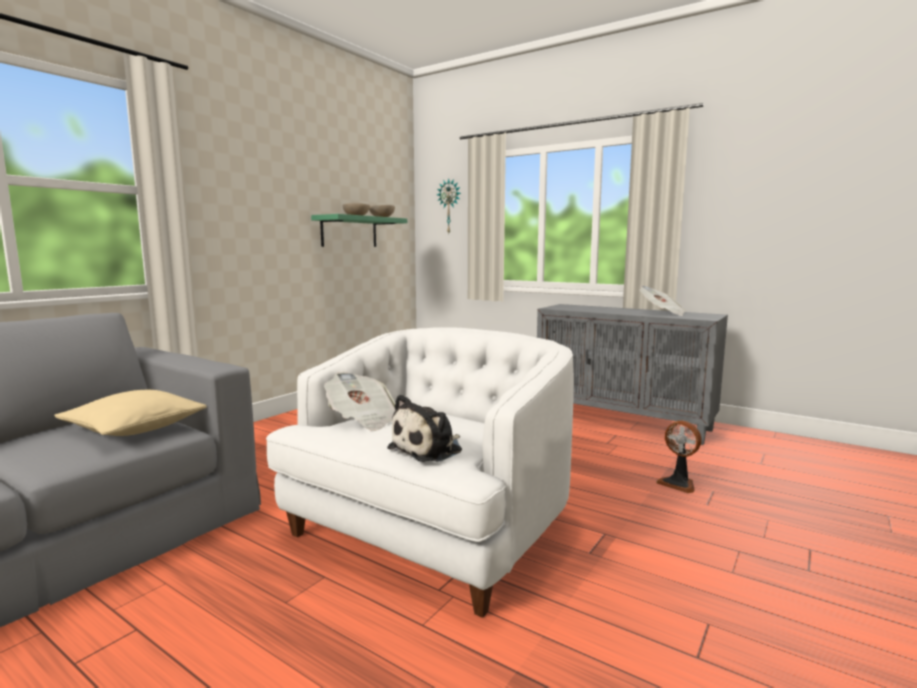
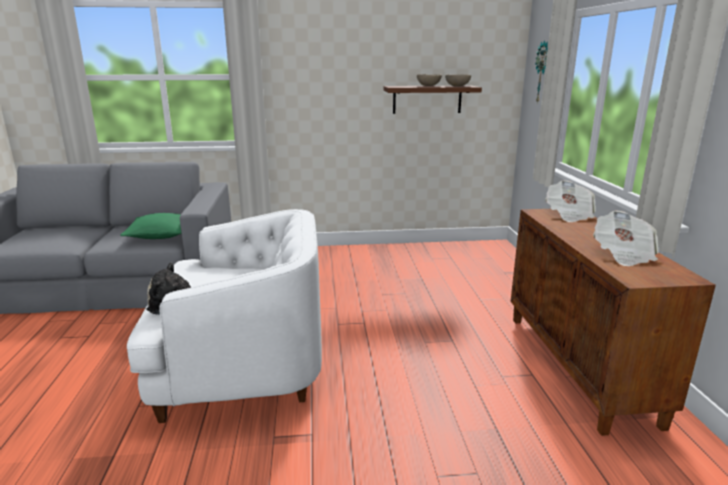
camera: 50 degrees right, 10 degrees up
beige pillow [54,390,207,436] -> green pillow [120,213,182,239]
green shelf [311,214,407,247] -> brown shelf [383,86,482,114]
newspaper [324,372,396,431] -> newspaper moved to [545,180,596,222]
grey cabinet [537,304,728,445] -> brown cabinet [510,209,716,436]
fan [656,421,702,493] -> none

